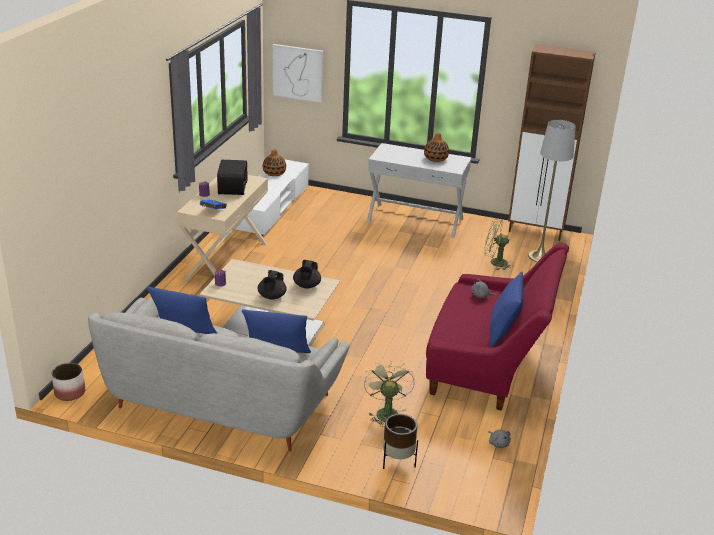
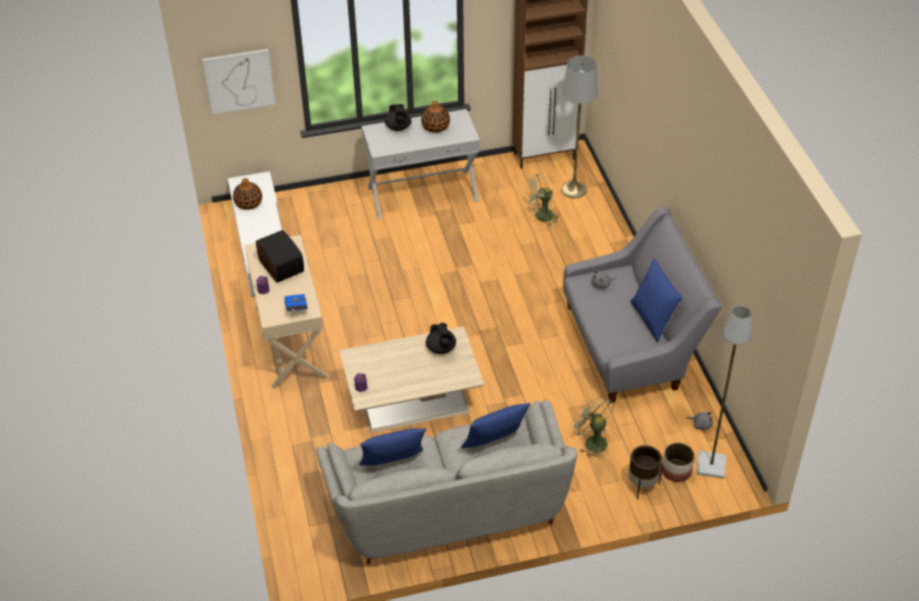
camera: 30 degrees left, 15 degrees up
planter [51,363,85,401] -> planter moved to [662,443,694,482]
black teapot [258,270,287,300] -> black teapot moved to [385,104,411,131]
red sofa [426,243,569,411] -> grey sofa [563,207,722,403]
none -> grey floor lamp [696,305,752,479]

